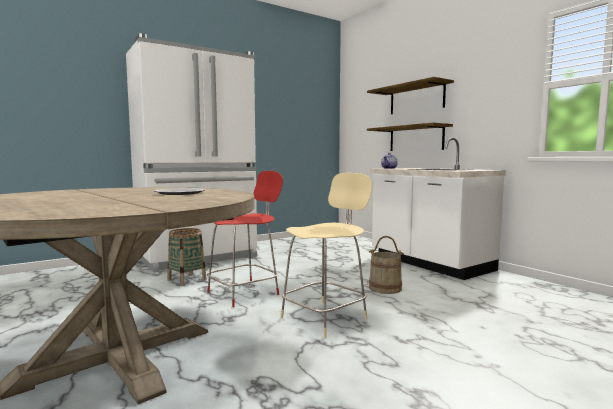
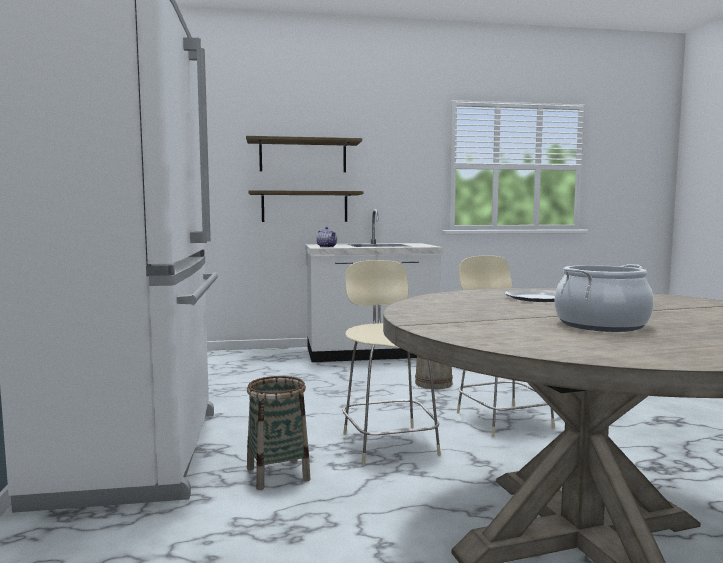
camera: 65 degrees left, 0 degrees up
red chair [207,171,283,307] -> beige chair [343,260,441,465]
none -> cooking pot [554,264,654,332]

